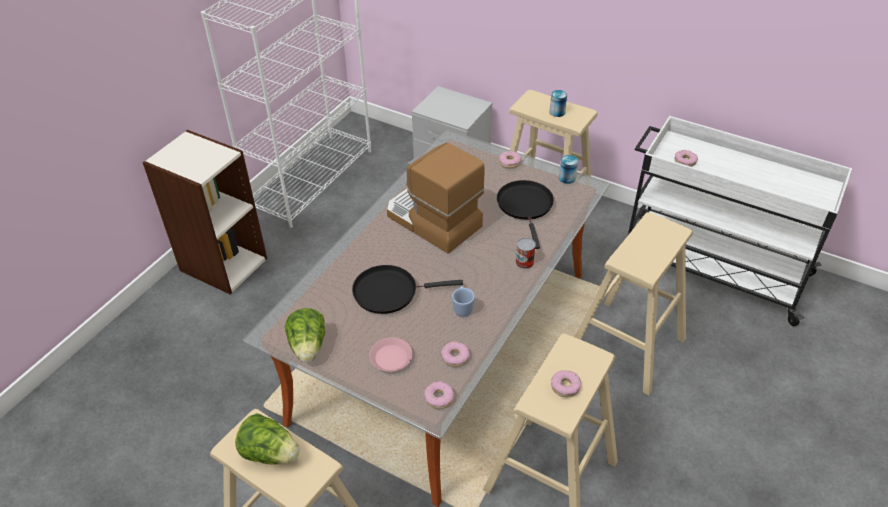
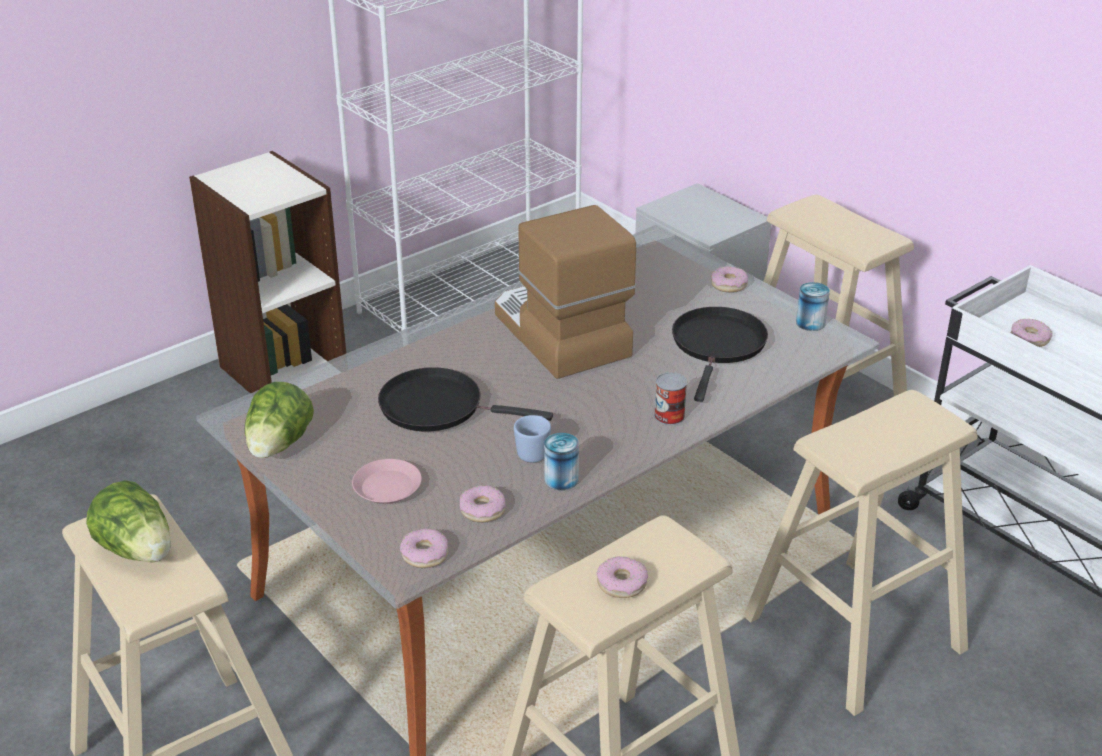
camera: 20 degrees right, 10 degrees down
can [549,90,567,117] -> can moved to [544,433,579,490]

